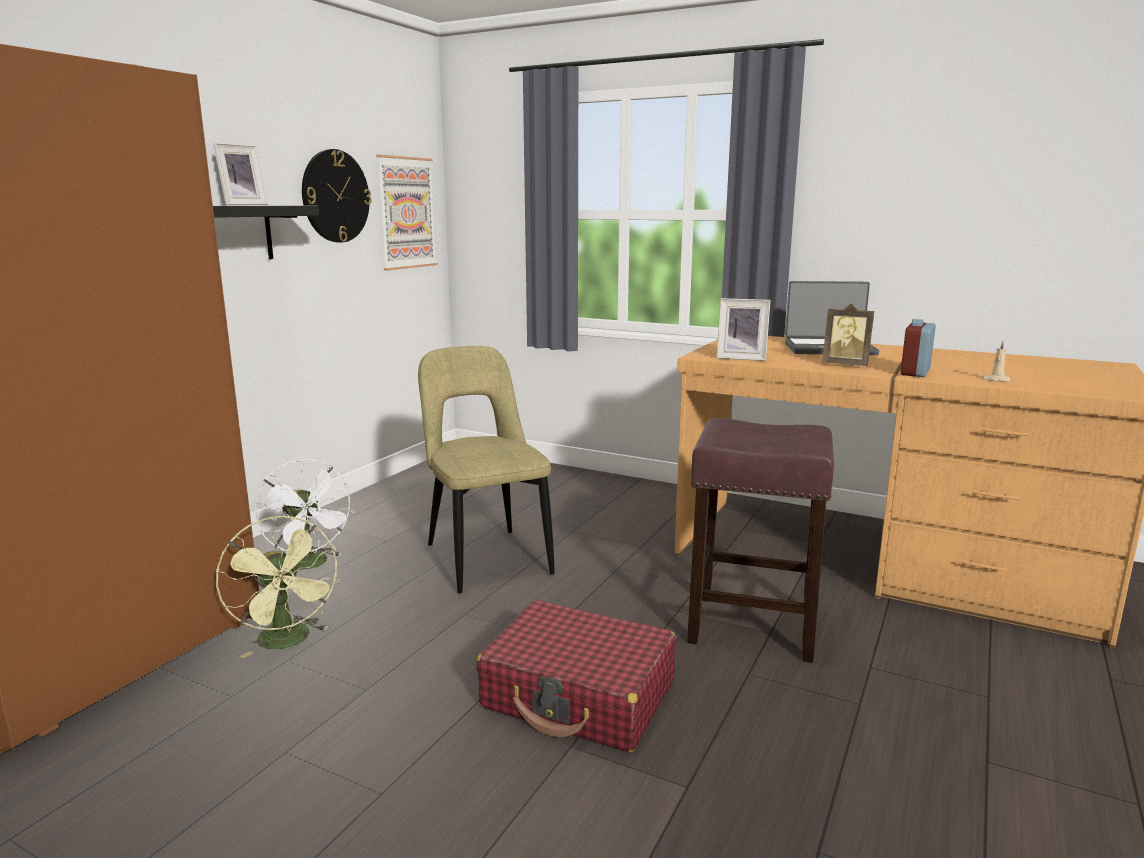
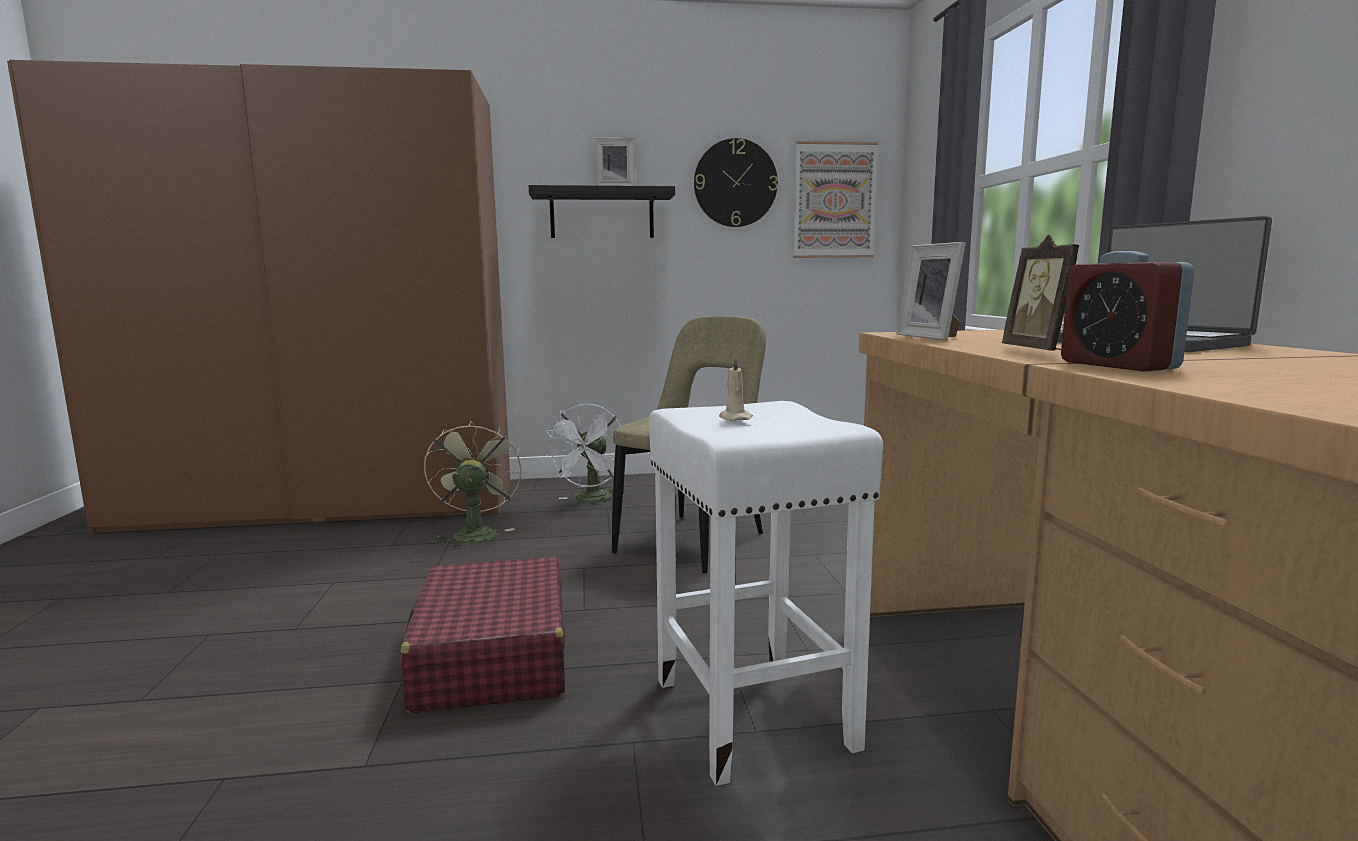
camera: 55 degrees right, 5 degrees down
green fan [216,516,340,658] -> green fan turned 150 degrees clockwise [424,420,522,549]
brown stool [687,418,834,663] -> white stool [649,401,883,786]
alarm clock [901,319,936,377] -> alarm clock turned 105 degrees counterclockwise [1061,251,1194,371]
beige candle [982,341,1010,381] -> beige candle moved to [719,355,753,421]

